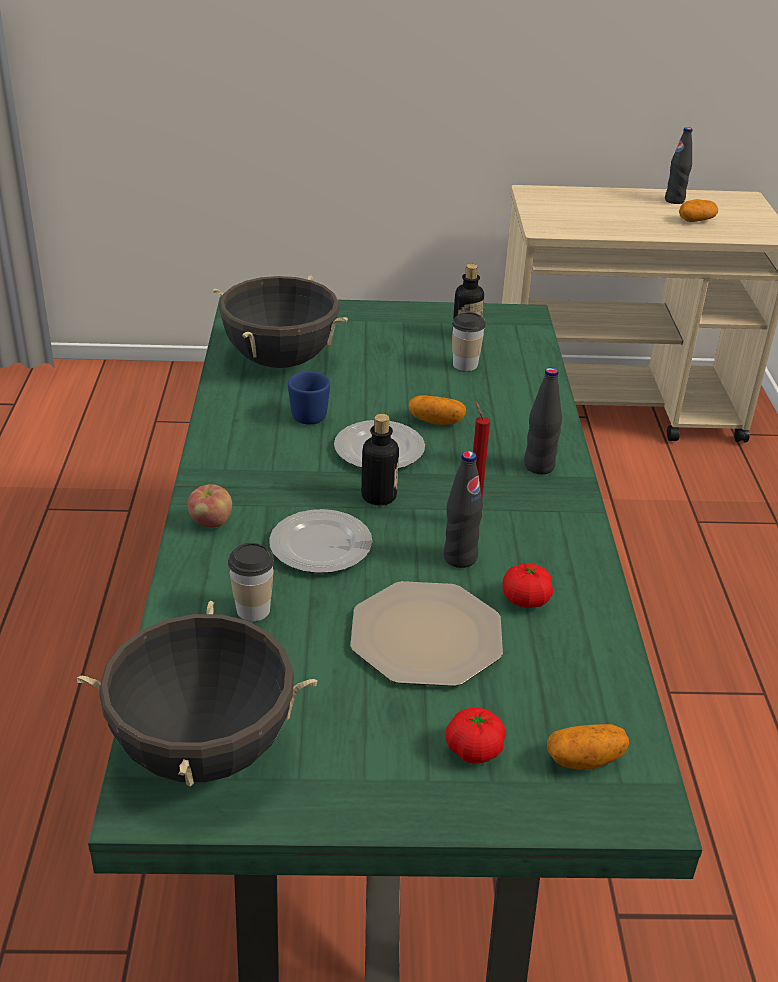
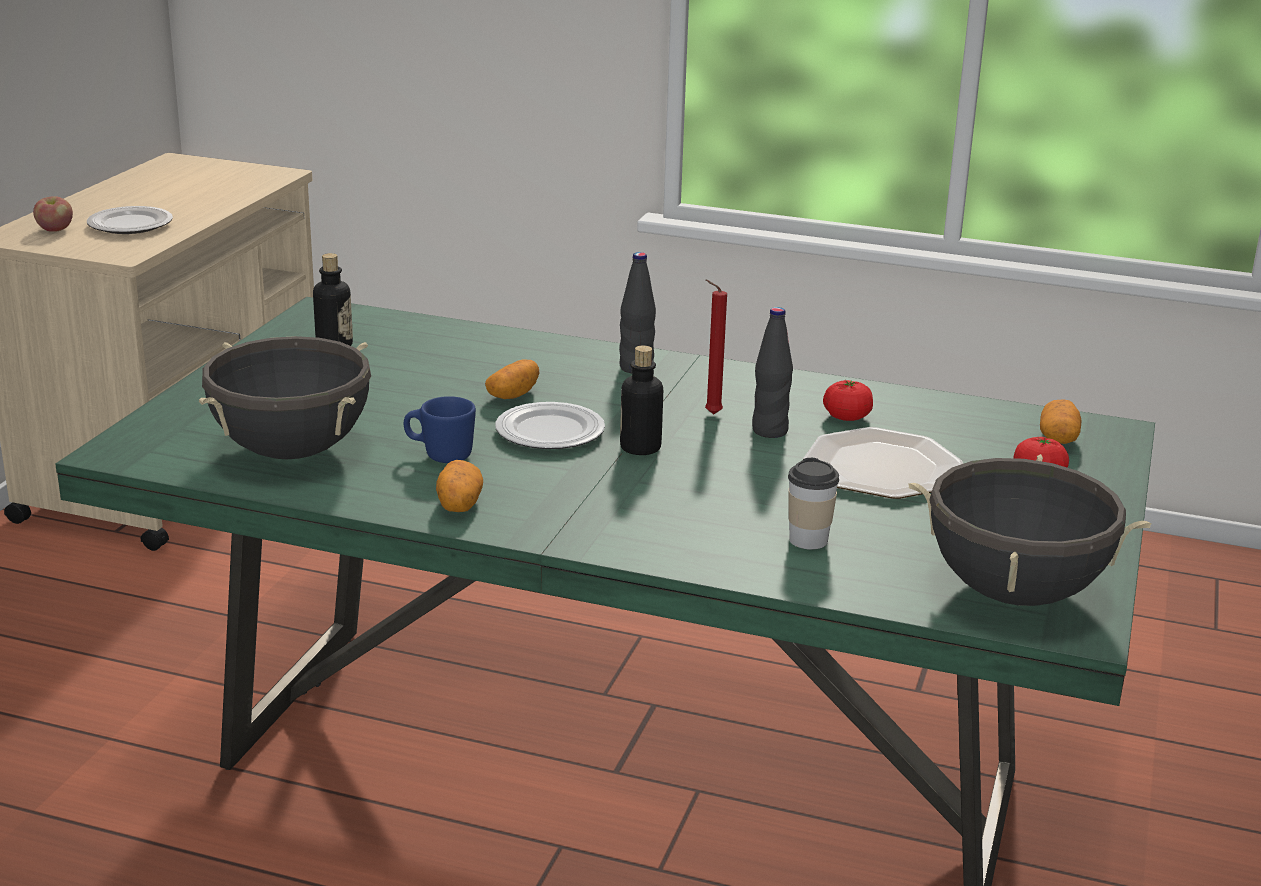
camera: 70 degrees left, 10 degrees down
apple [188,484,232,528] -> apple moved to [33,196,73,232]
plate [269,509,372,573] -> plate moved to [87,206,173,234]
cup [452,312,485,371] -> none
black bottle [665,127,692,204] -> none
potato [679,199,718,222] -> potato moved to [436,460,483,512]

